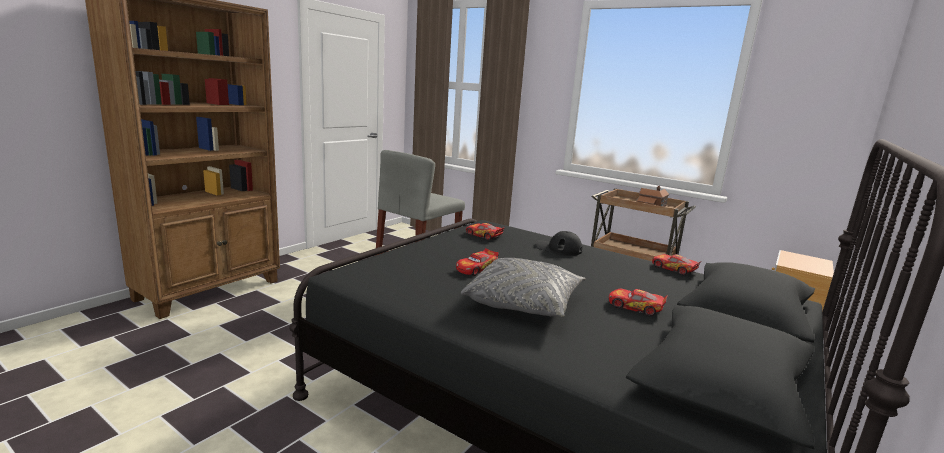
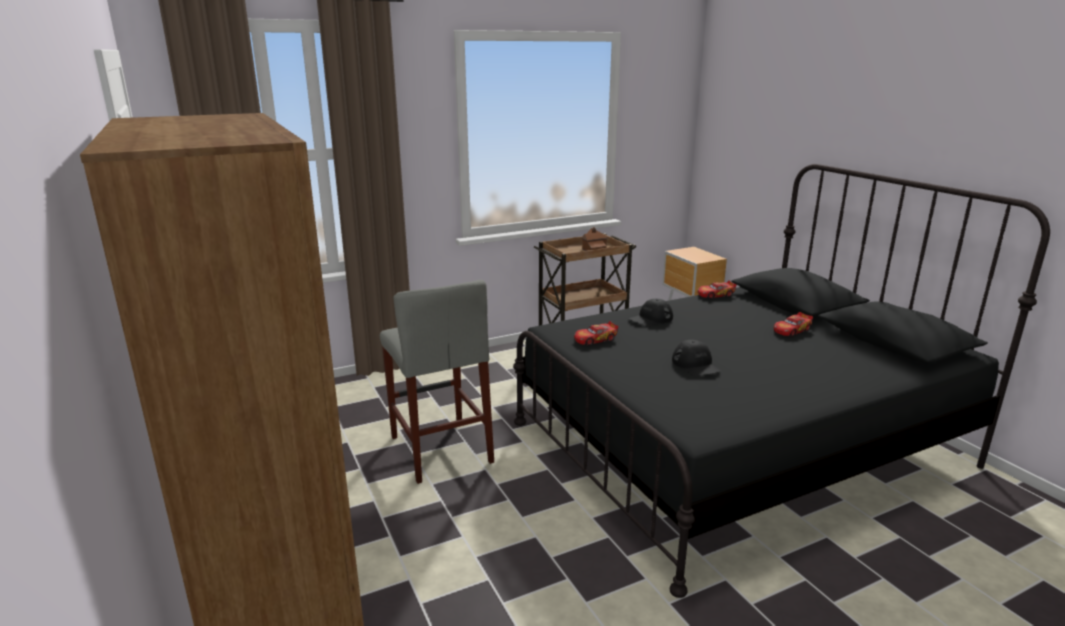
camera: 60 degrees left, 5 degrees up
toy car [456,248,499,276] -> black cap [672,340,721,376]
grey pillow [461,258,586,317] -> none

